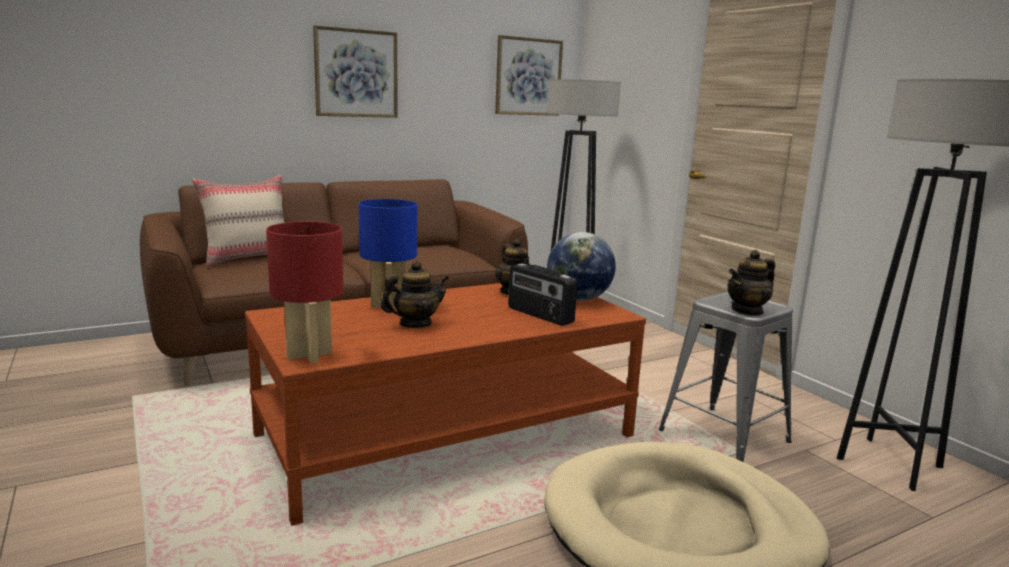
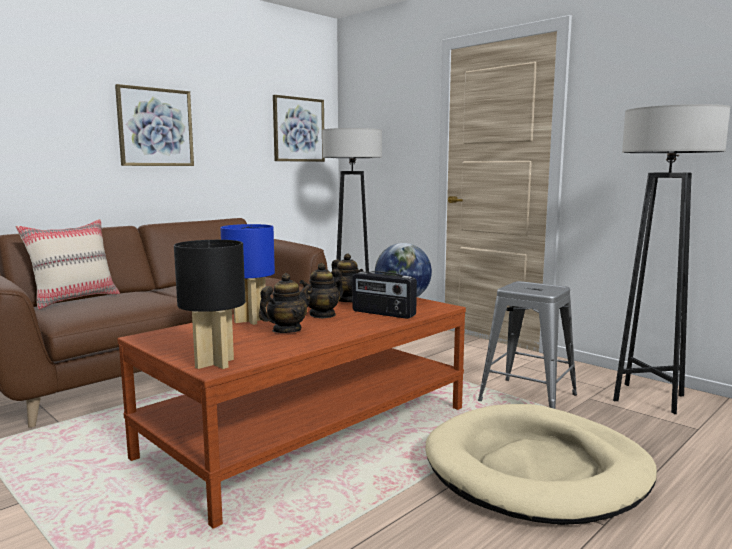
camera: 15 degrees left, 5 degrees down
red table lamp [266,221,344,363] -> black table lamp [174,240,245,369]
teapot [727,250,775,316] -> teapot moved to [299,263,343,318]

